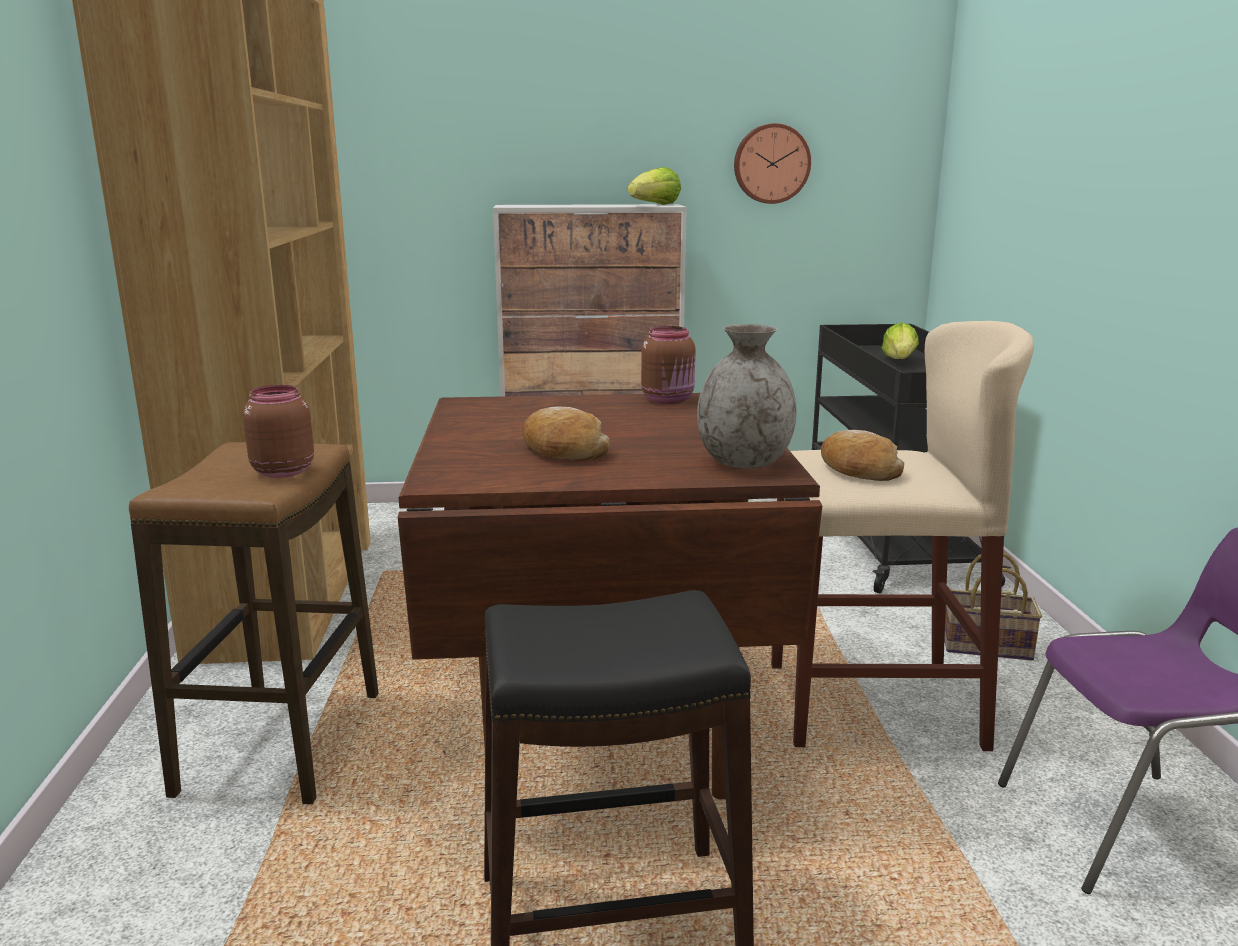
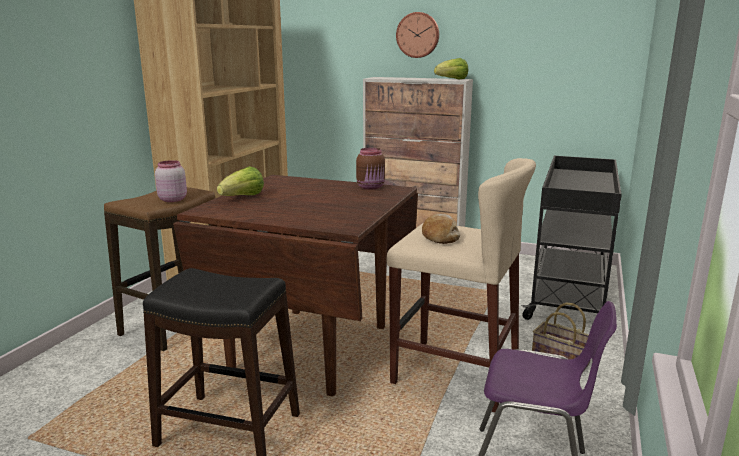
camera: 25 degrees right, 0 degrees up
brown jar [243,385,314,478] -> pink jar [155,160,187,202]
bread [522,407,610,460] -> none
grey vase [697,324,797,468] -> none
wall clock [734,123,811,204] -> wall clock moved to [396,12,439,58]
lettuce [882,322,919,359] -> lettuce moved to [217,166,264,196]

